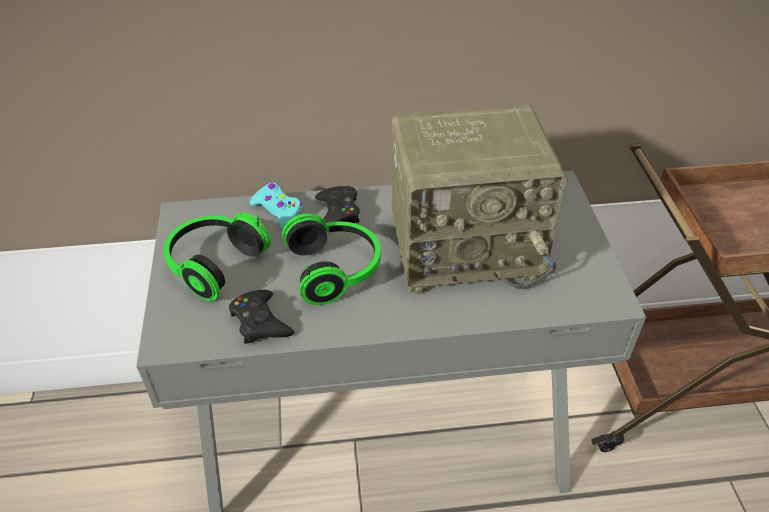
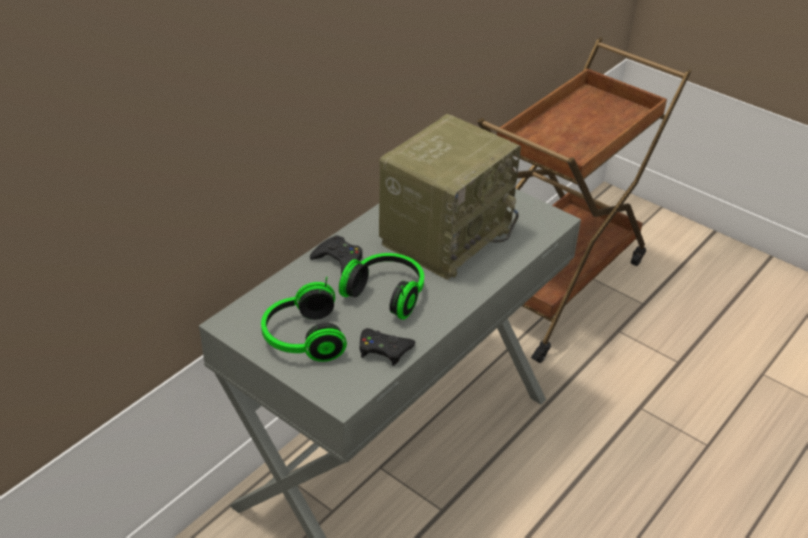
camera: 45 degrees left, 5 degrees down
turquoise game controller [249,183,302,229] -> none

